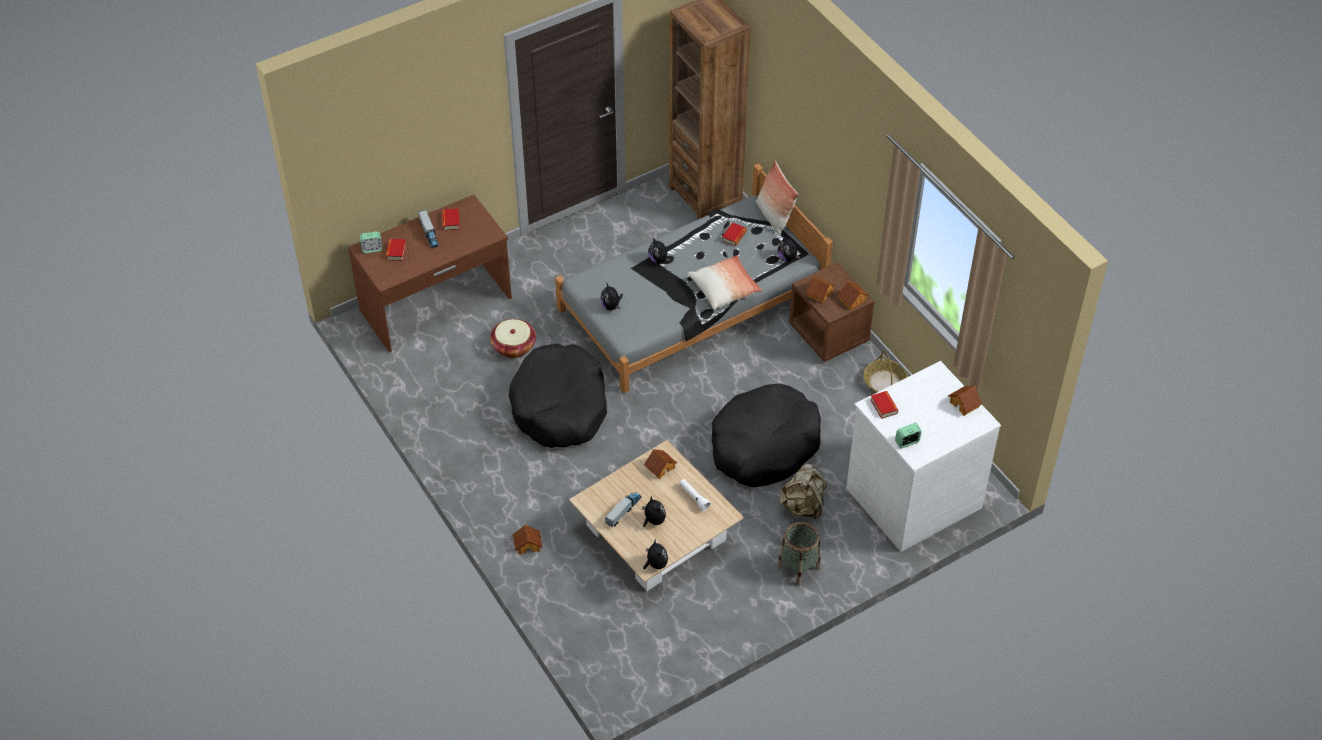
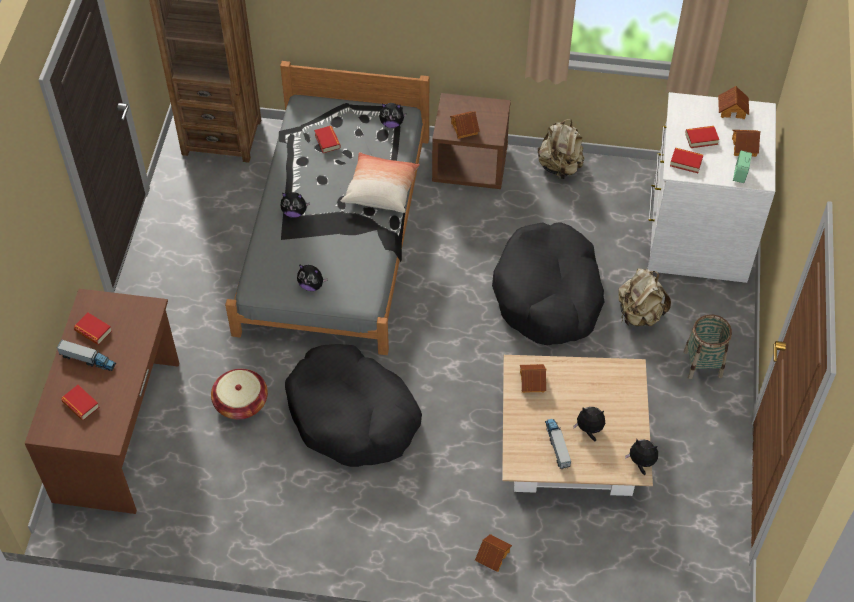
camera: 50 degrees left, 5 degrees up
alarm clock [360,231,383,253] -> none
white flashlight [679,479,711,511] -> none
pillow [756,160,799,236] -> none
toy house [837,281,869,310] -> toy house moved to [732,130,761,157]
basket [863,350,908,393] -> beige backpack [538,119,584,179]
none -> book [685,126,719,148]

